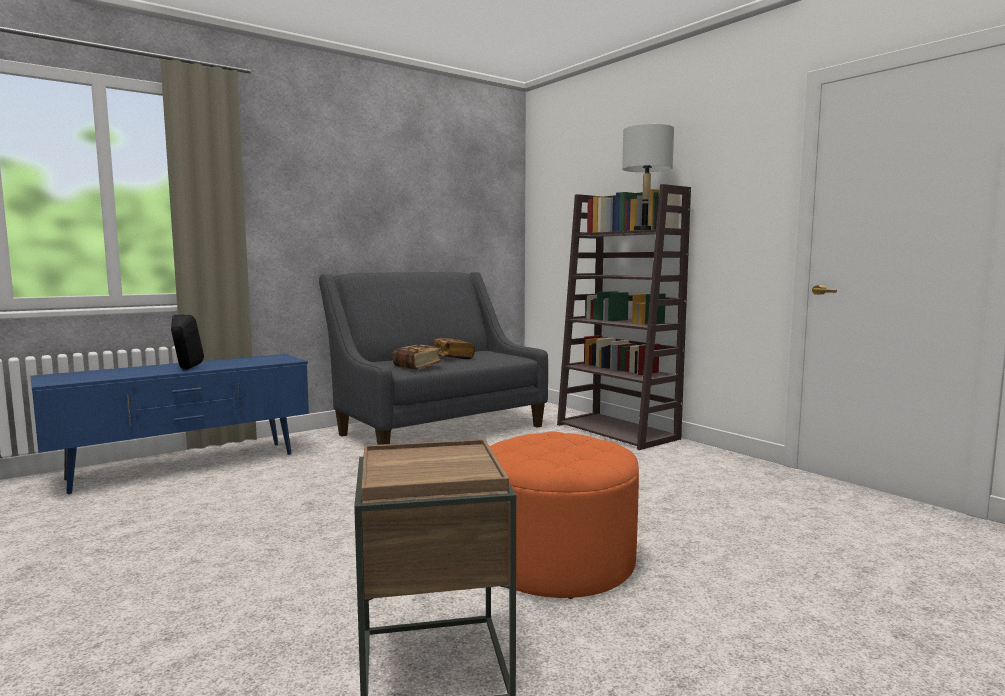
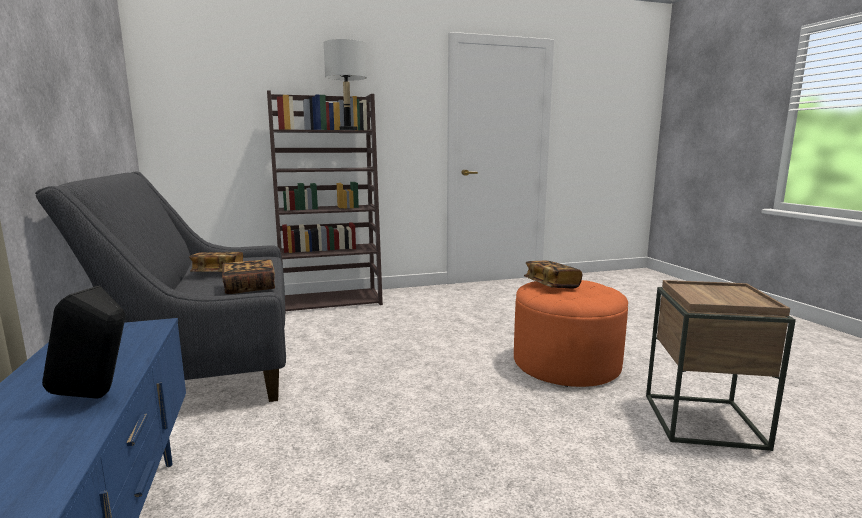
camera: 70 degrees left, 5 degrees up
none -> book [524,261,582,289]

